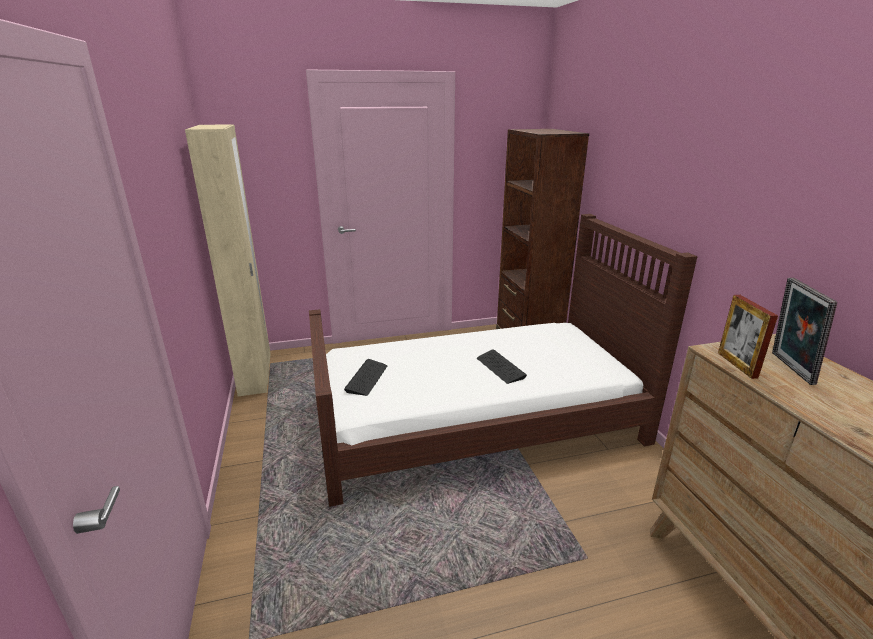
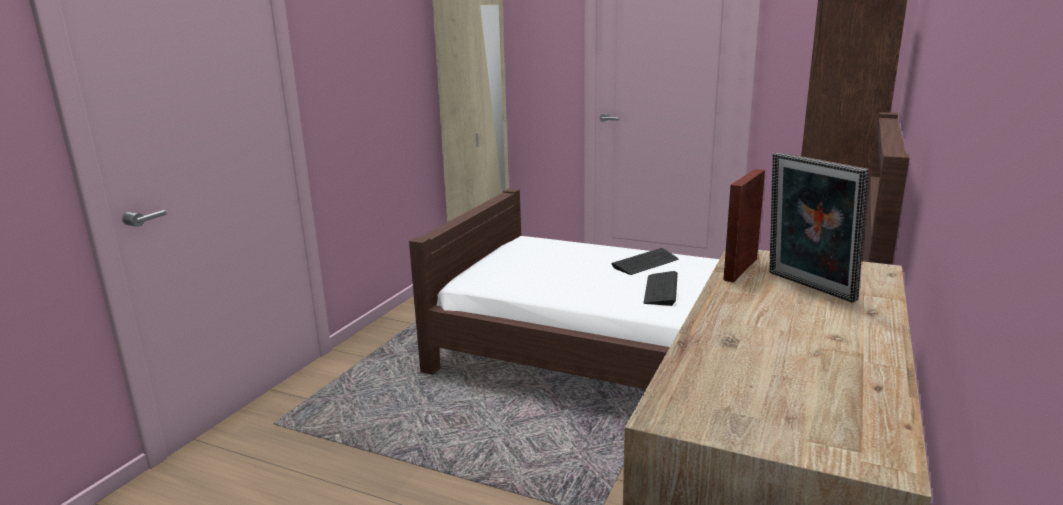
camera: 40 degrees right, 5 degrees down
keyboard [344,359,387,396] -> keyboard moved to [611,248,678,275]
picture frame [772,278,837,385] -> picture frame turned 75 degrees counterclockwise [769,152,869,303]

